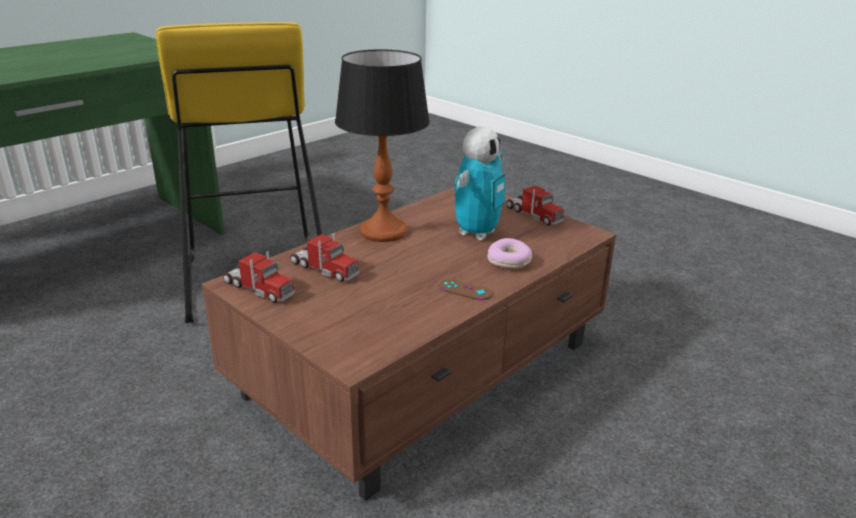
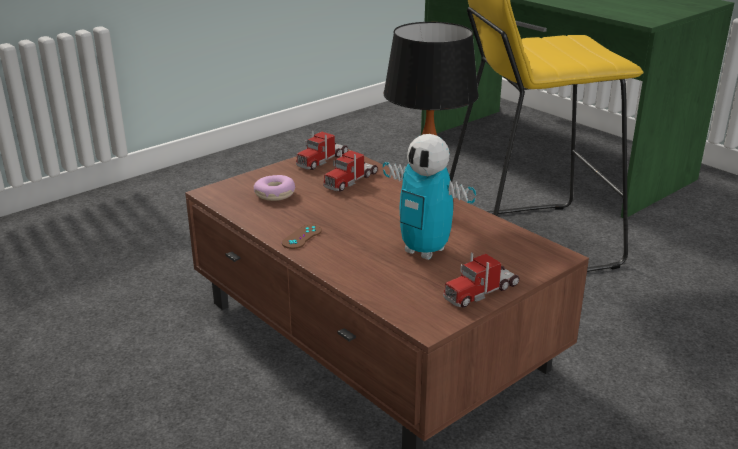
camera: 95 degrees right, 0 degrees up
donut [487,238,533,269] -> donut moved to [254,175,295,201]

